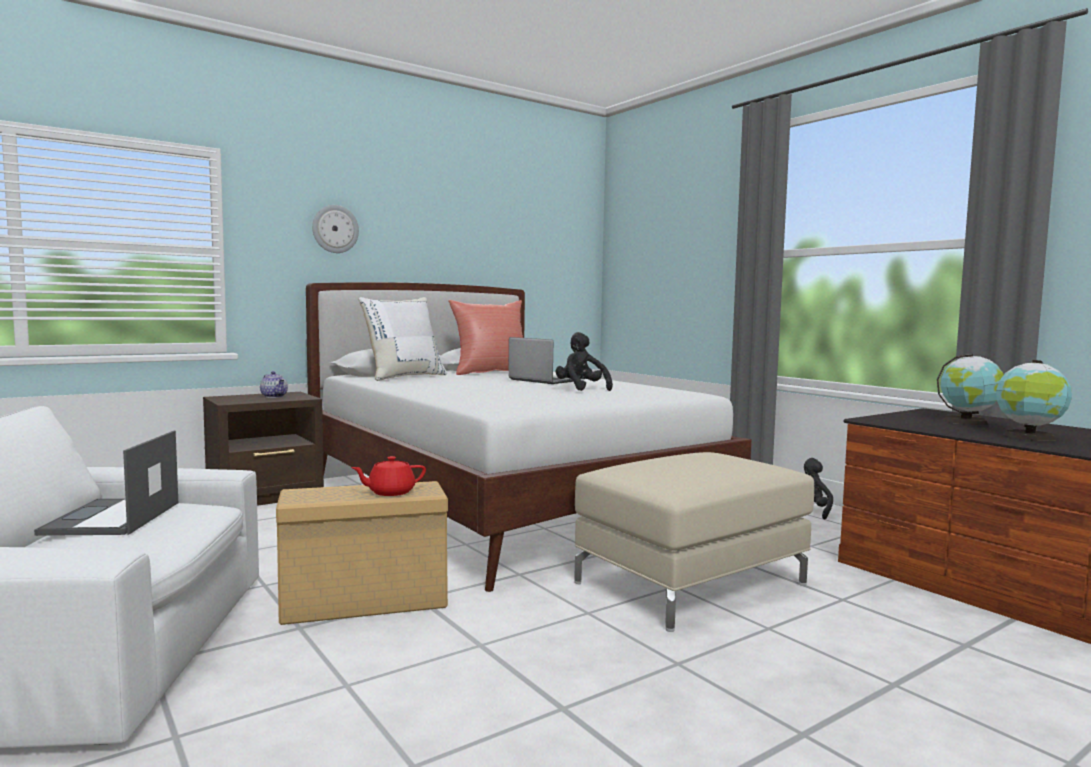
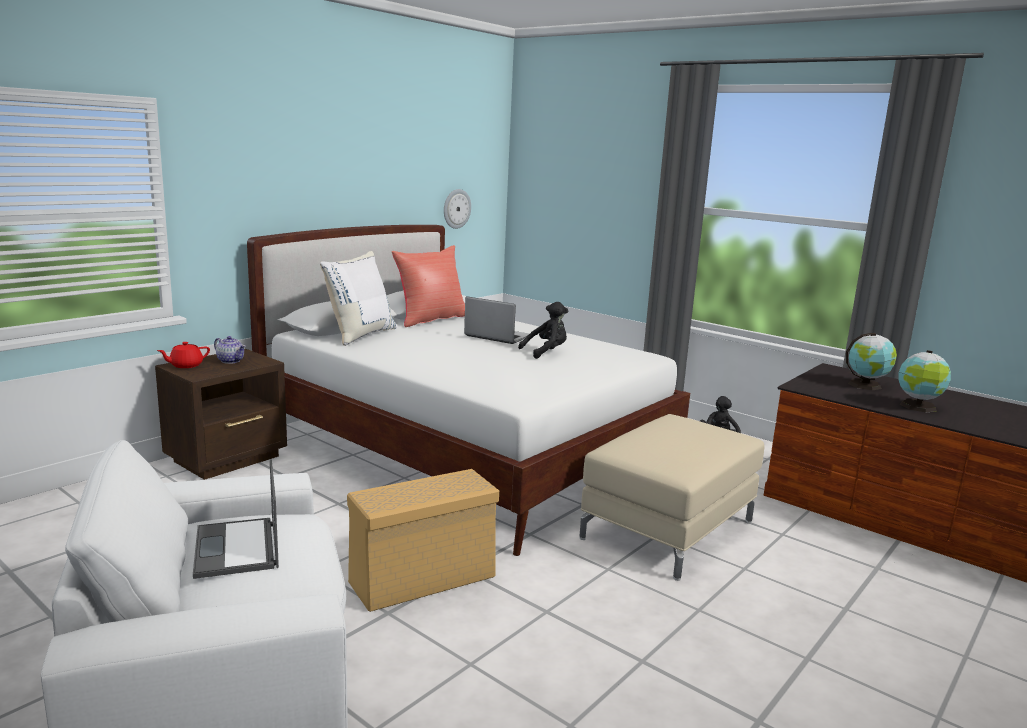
camera: 15 degrees left, 10 degrees up
wall clock [312,205,359,253] -> wall clock moved to [444,189,471,229]
red teapot [351,456,426,496] -> red teapot moved to [157,342,210,368]
black plush toy [556,332,613,391] -> black plush toy turned 105 degrees clockwise [518,302,568,359]

